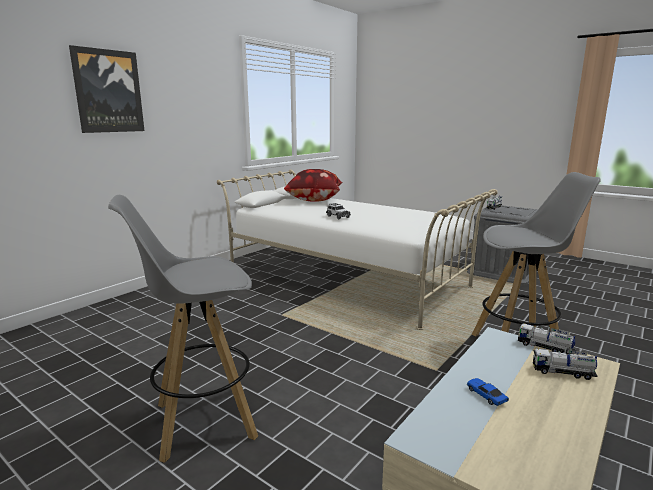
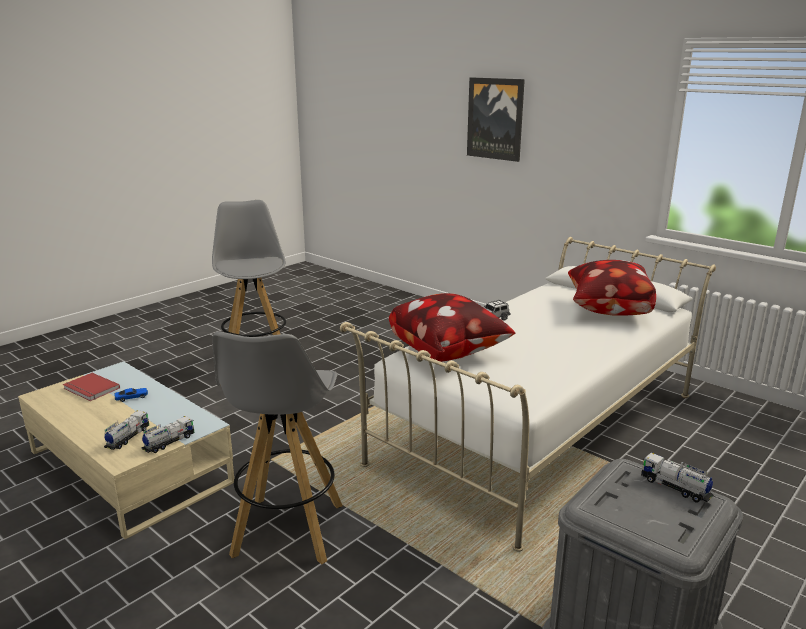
camera: 95 degrees right, 5 degrees up
none -> red book [63,373,120,401]
none -> pillow [389,293,516,362]

